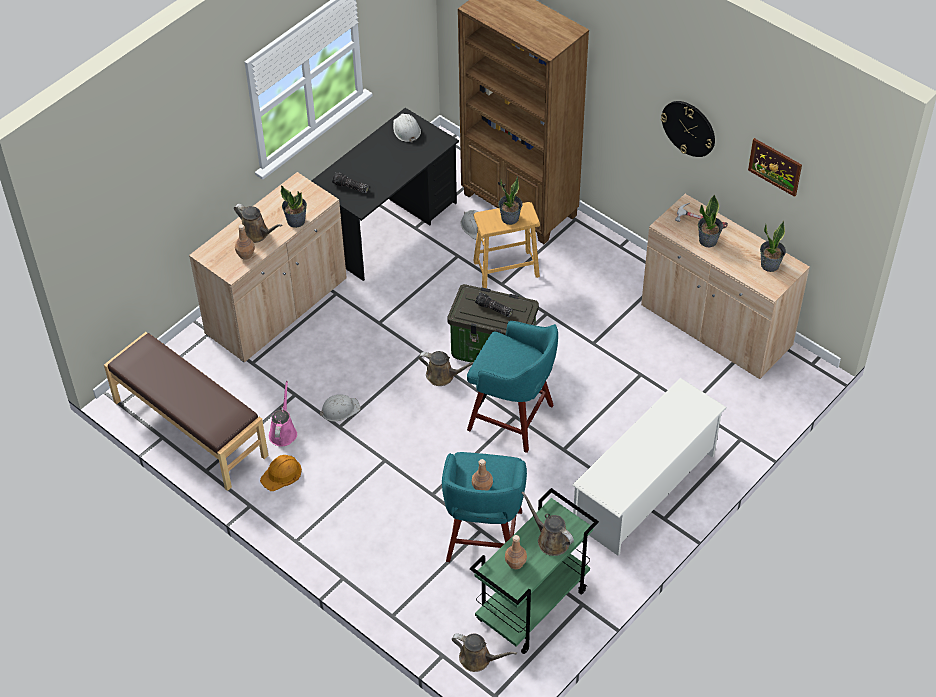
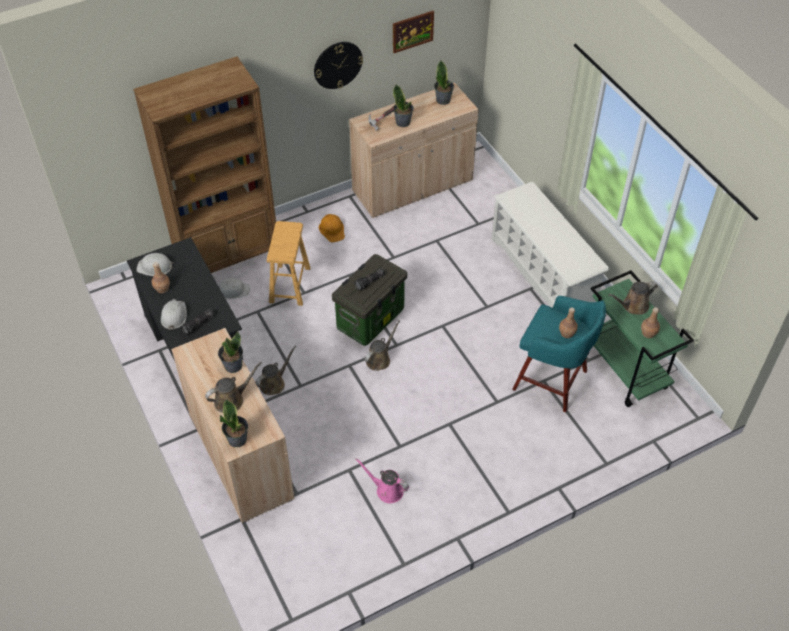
camera: 70 degrees left, 0 degrees up
brown bench [104,332,268,491] -> none
brown bottle [235,224,255,260] -> brown bottle moved to [152,262,170,293]
orange hard hat [260,455,302,491] -> orange hard hat moved to [319,214,345,242]
white hard hat [320,394,361,421] -> white hard hat moved to [161,299,187,331]
brown watering can [452,634,517,672] -> brown watering can moved to [255,346,296,395]
turquoise stool [467,321,558,453] -> none
potted plant [498,176,522,225] -> potted plant moved to [220,399,248,447]

